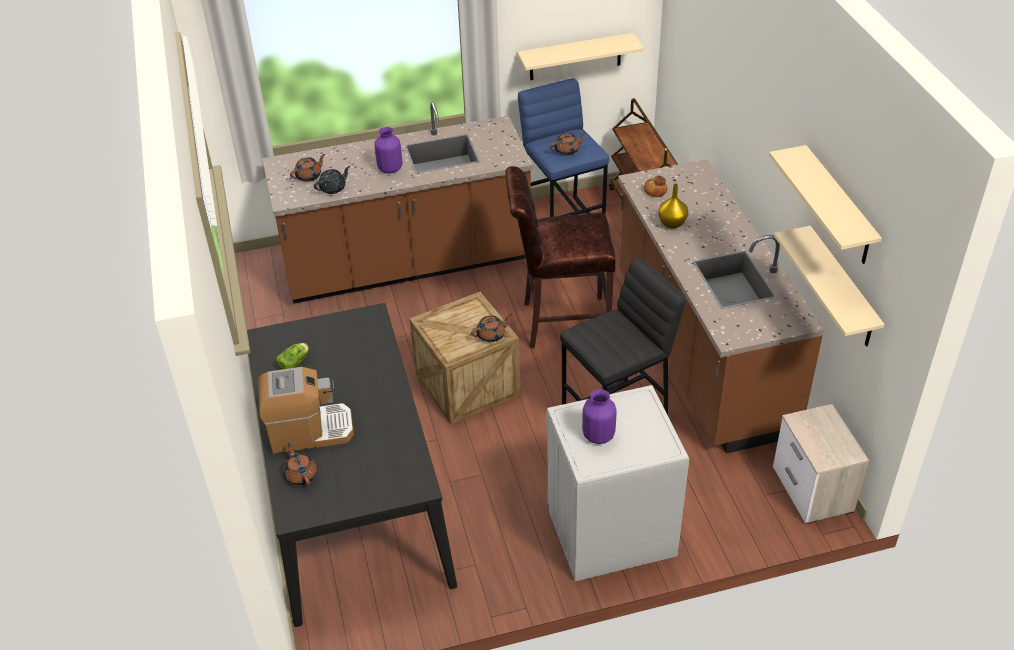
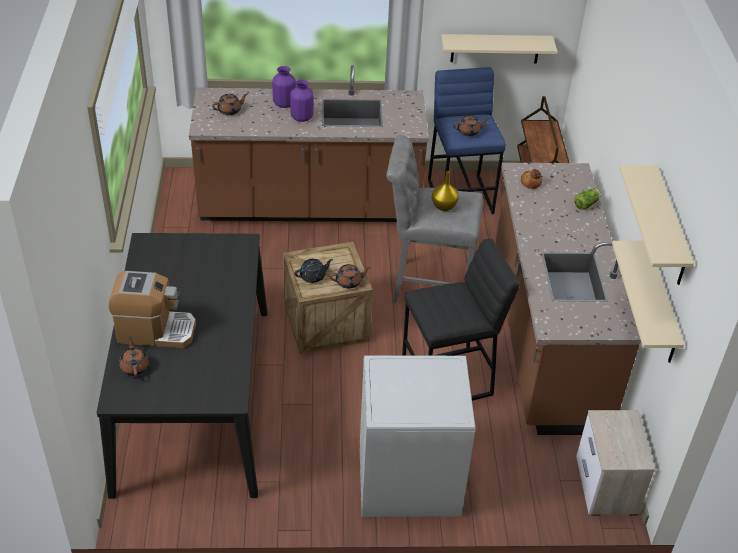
camera: 10 degrees right, 0 degrees up
lettuce [276,343,309,369] -> lettuce moved to [574,189,601,210]
black teapot [314,166,350,194] -> black teapot moved to [295,259,333,283]
brown stool [505,166,616,348] -> grey stool [386,135,483,303]
purple vase [582,389,617,444] -> purple vase moved to [272,66,296,108]
yellow vase [658,183,688,229] -> yellow vase moved to [432,171,459,211]

